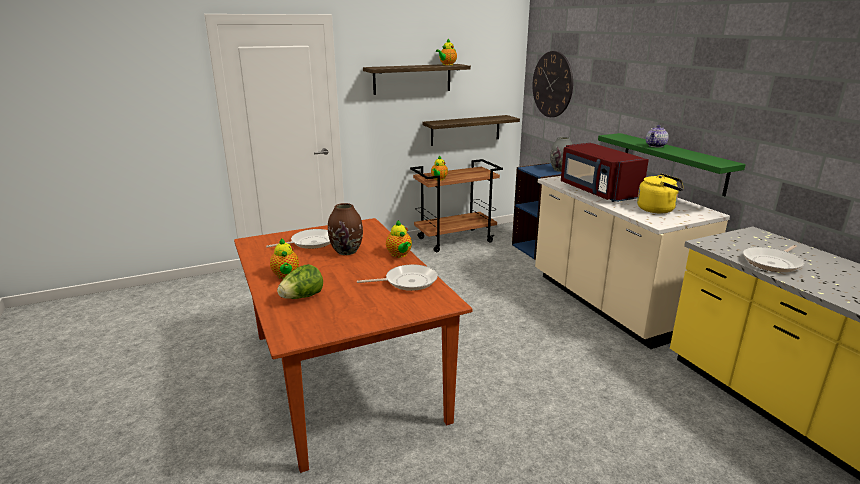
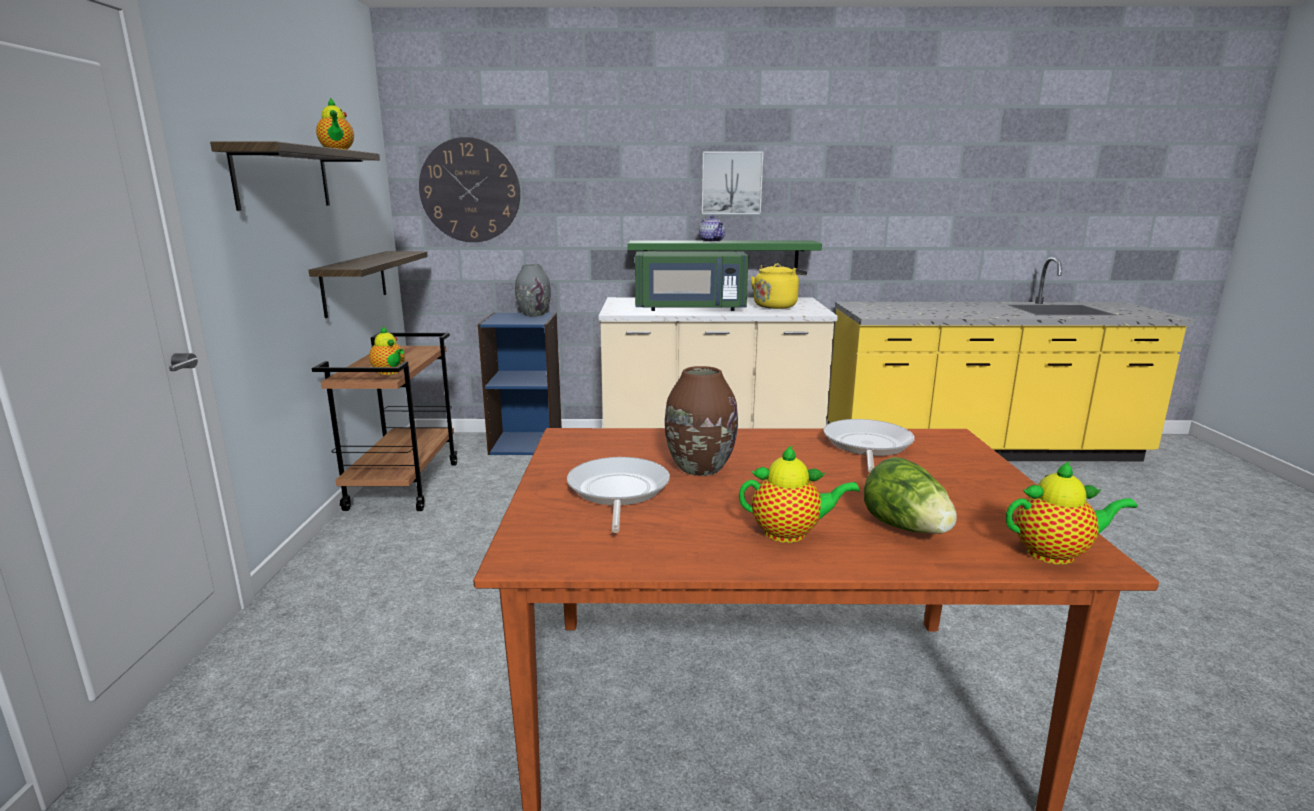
camera: 65 degrees left, 5 degrees down
teapot [386,220,412,258] -> teapot moved to [1006,461,1137,565]
red microwave [561,143,649,202] -> green microwave [635,251,749,311]
frying pan [743,245,804,272] -> none
none -> picture [701,152,763,214]

